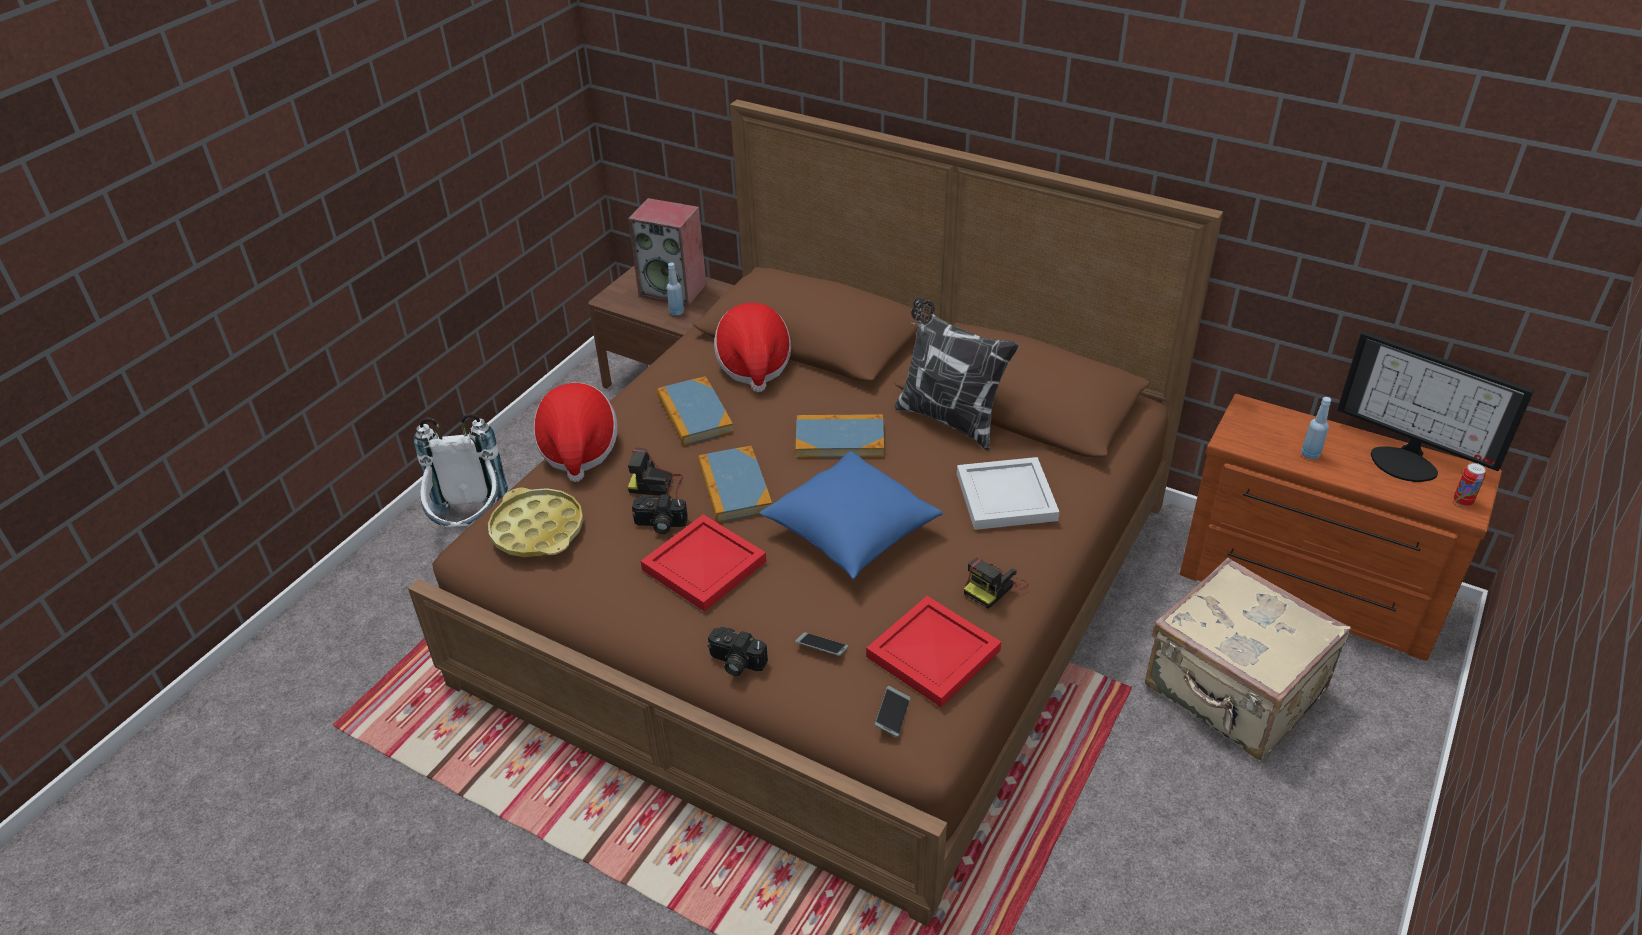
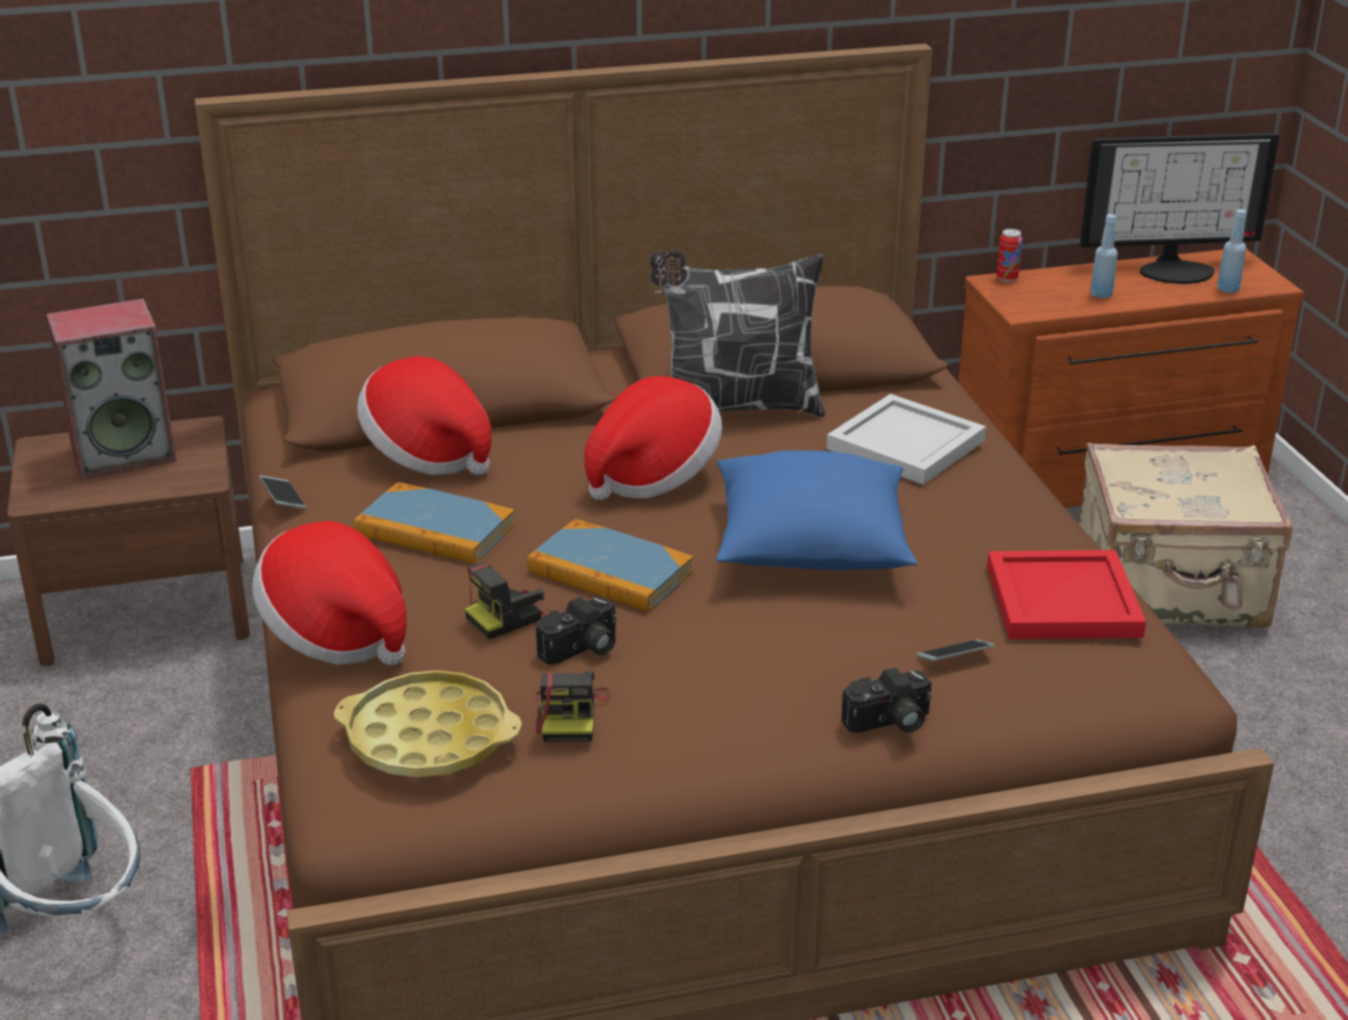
camera: 45 degrees left, 10 degrees down
red tray [641,514,767,611] -> none
blue bottle [667,263,684,316] -> blue bottle moved to [1217,209,1246,293]
book [795,414,884,458] -> hat [584,376,722,500]
phone [875,686,910,737] -> phone moved to [259,475,306,509]
camera [964,558,1028,609] -> camera moved to [536,671,611,742]
can [1453,463,1486,507] -> can moved to [997,229,1022,282]

